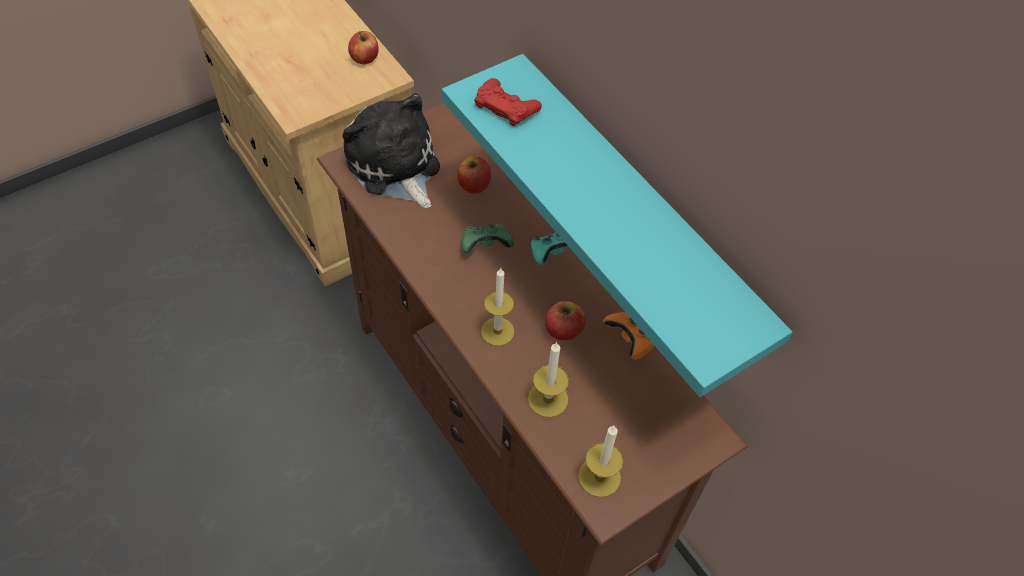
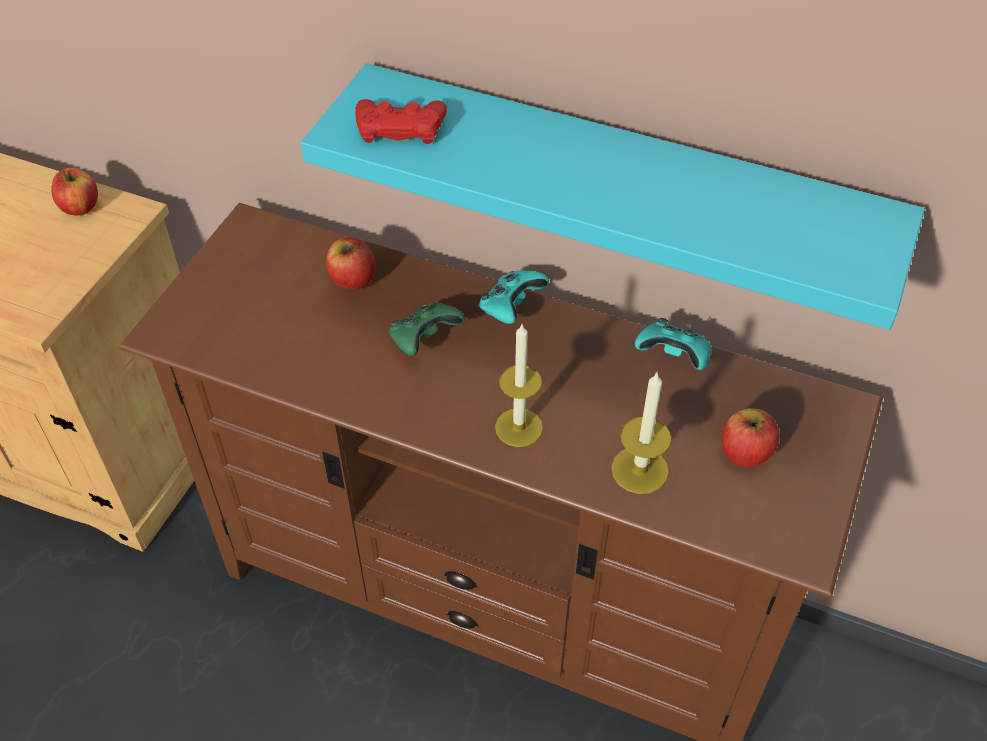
camera: 30 degrees left, 5 degrees down
plush toy [342,93,440,208] -> none
apple [545,301,586,340] -> apple moved to [722,408,780,468]
candle [578,426,623,497] -> none
orange game controller [603,312,654,360] -> turquoise game controller [635,318,711,370]

